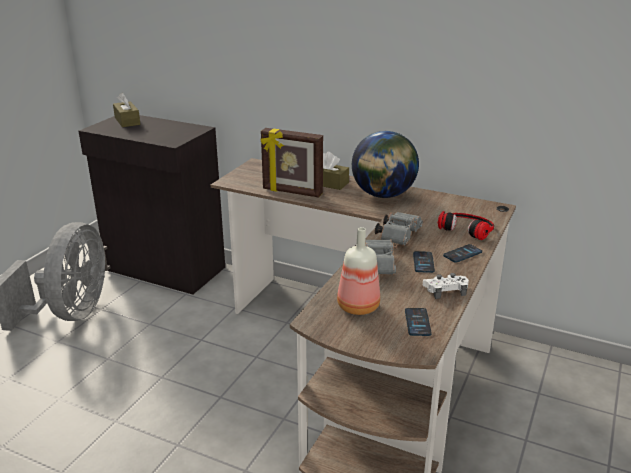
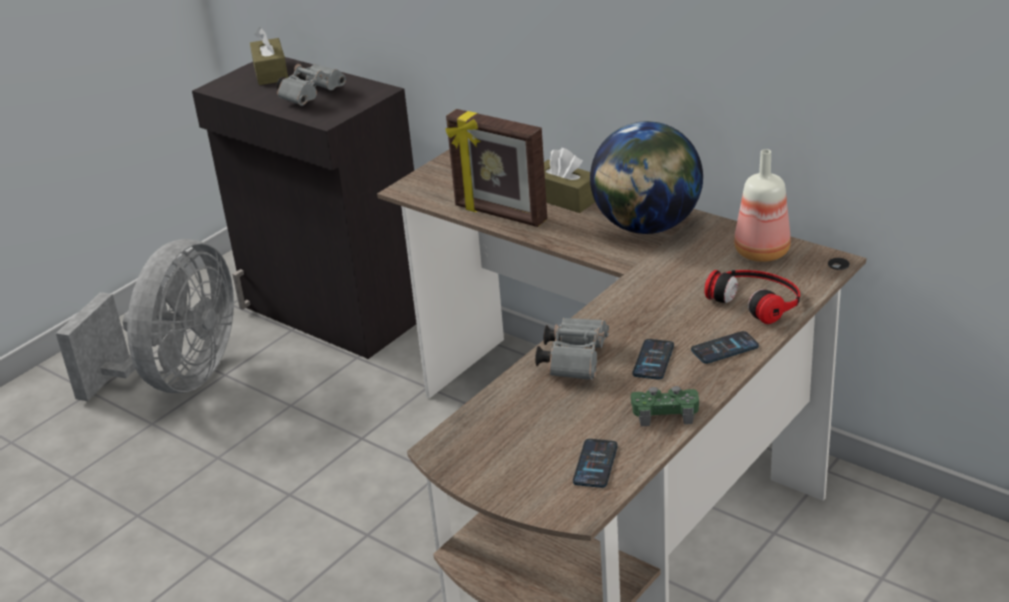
camera: 15 degrees right, 5 degrees up
bottle [337,227,380,315] -> bottle moved to [734,149,791,262]
grey binoculars [375,212,423,246] -> grey binoculars moved to [276,64,346,106]
white game controller [423,273,469,299] -> green game controller [631,386,699,426]

